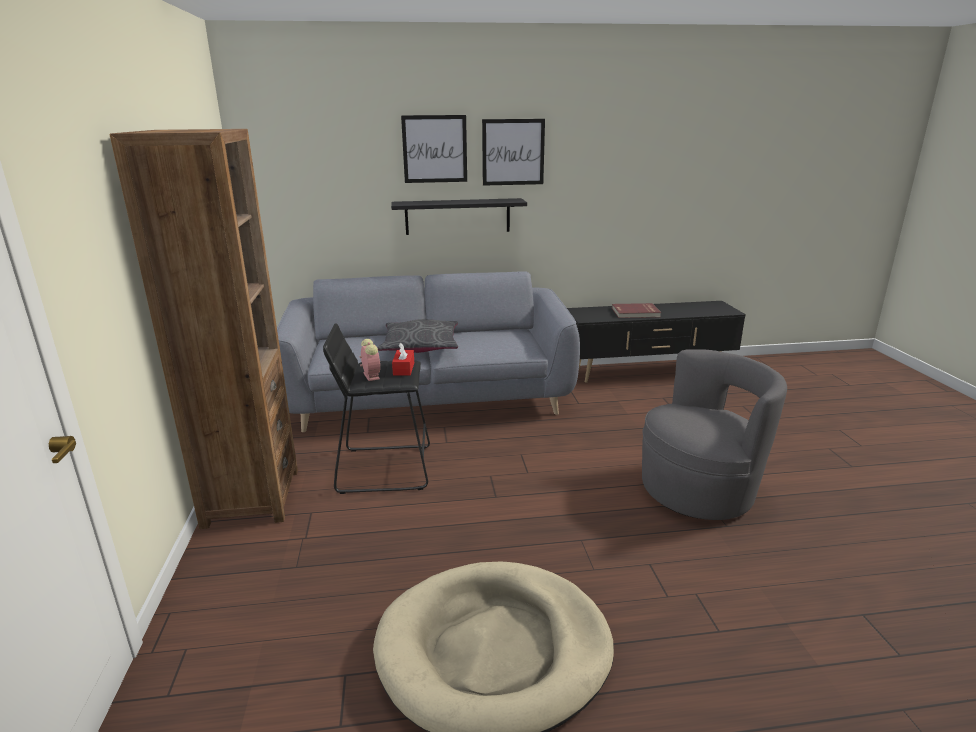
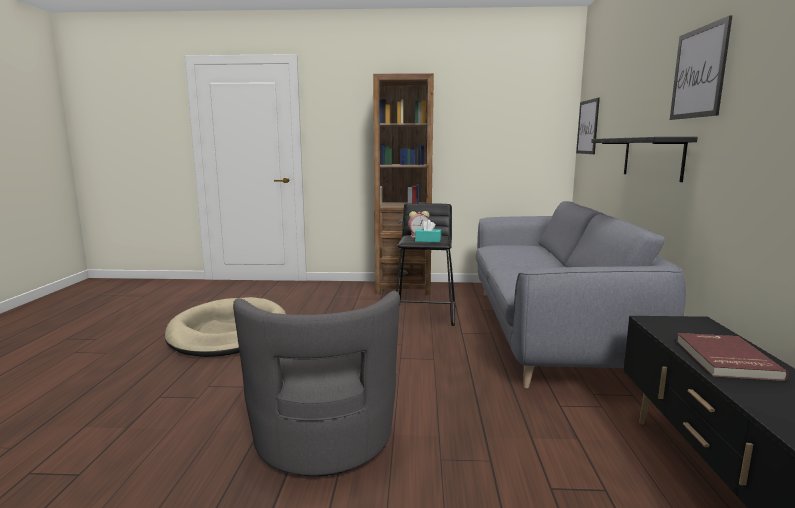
camera: 100 degrees right, 10 degrees down
grey pillow [378,319,458,353] -> none
red tissue box [392,343,414,375] -> turquoise tissue box [415,220,441,243]
picture [401,115,467,183] -> picture moved to [576,98,600,154]

